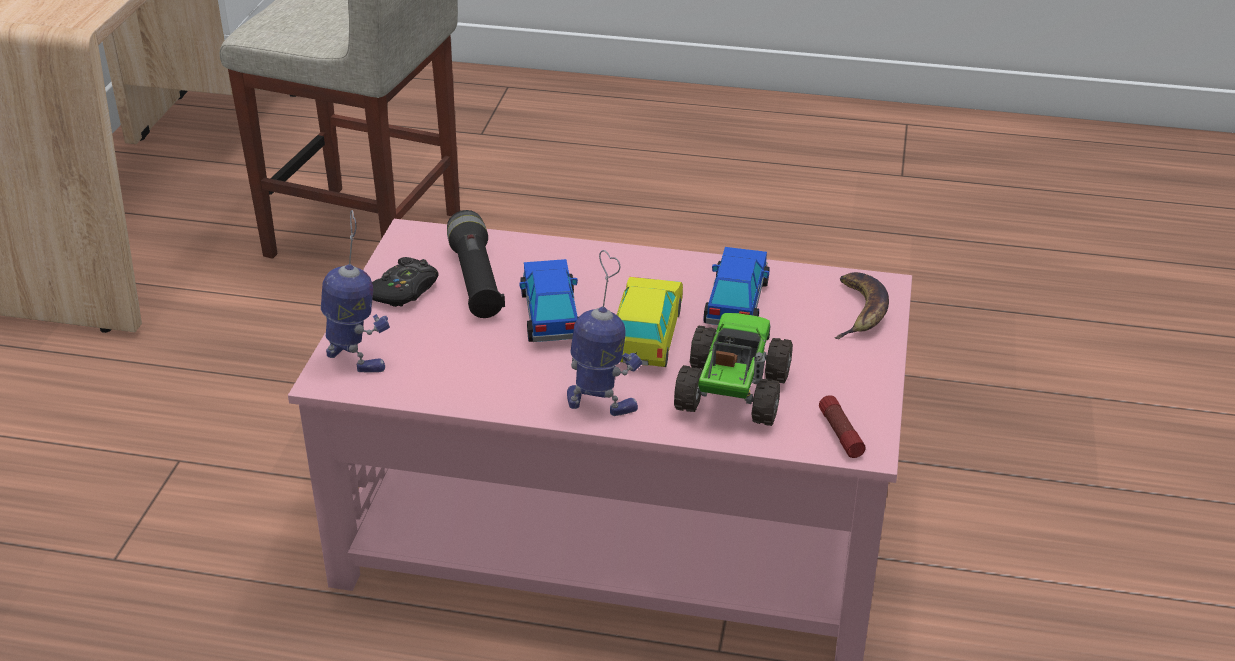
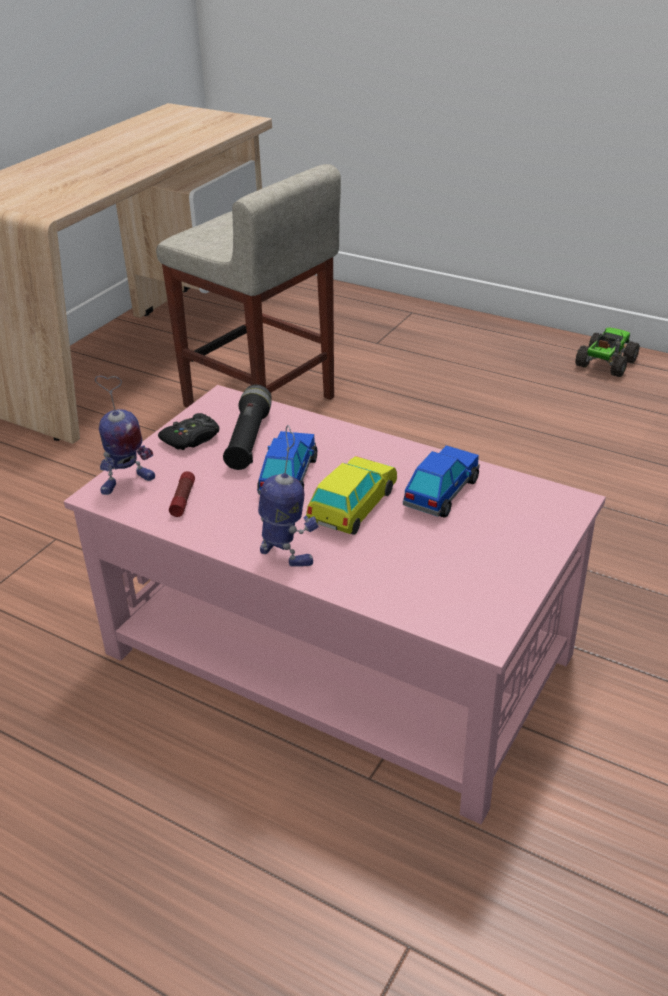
camera: 20 degrees right, 0 degrees up
toy robot [321,210,390,373] -> toy robot turned 90 degrees clockwise [95,376,155,495]
toy truck [674,313,793,426] -> toy truck moved to [575,327,640,377]
flashlight [819,395,866,458] -> flashlight moved to [169,471,195,517]
banana [834,272,889,339] -> none

